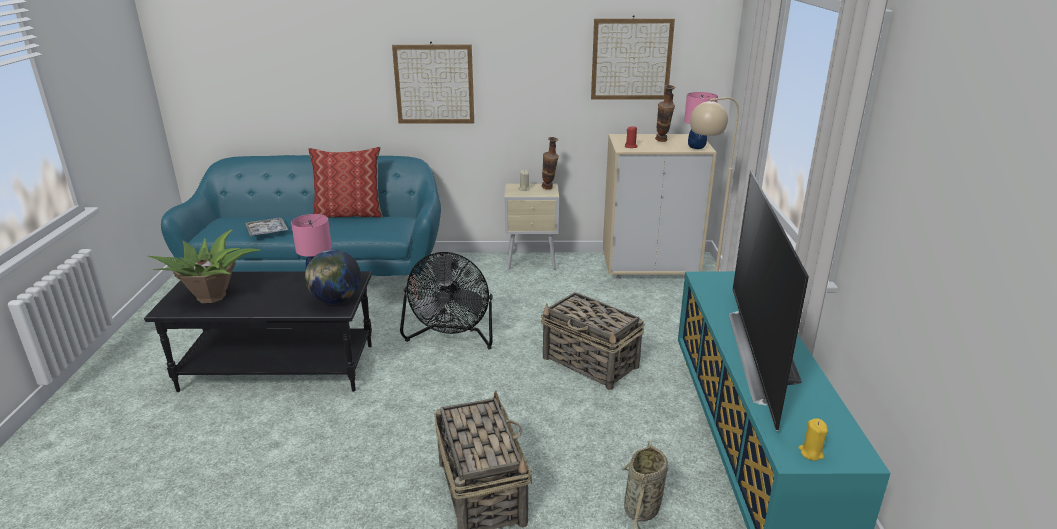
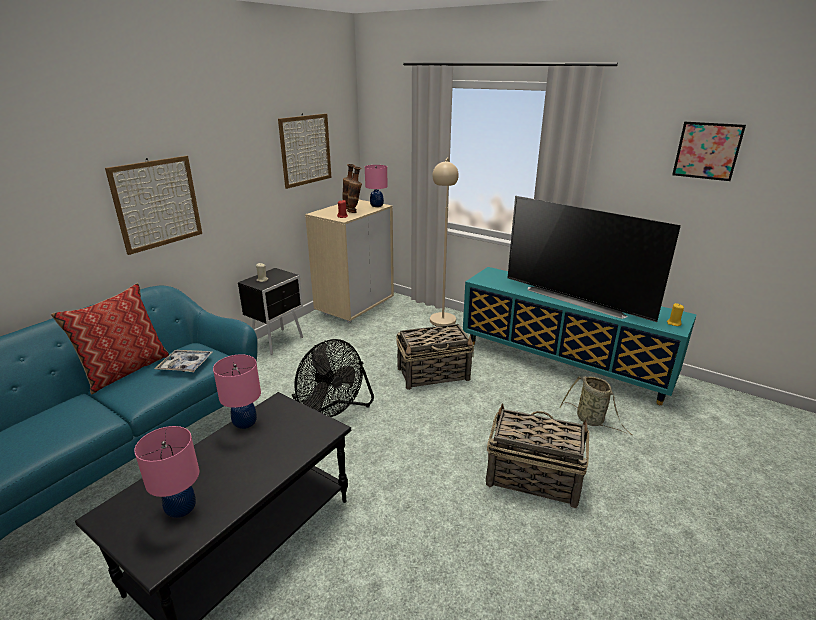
camera: 55 degrees left, 0 degrees up
potted plant [148,229,260,303] -> pink table lamp [134,426,199,518]
tray [245,217,288,236] -> tray moved to [154,350,213,372]
globe [305,250,361,304] -> none
beige nightstand [505,183,559,270] -> black nightstand [238,268,303,355]
vase [542,137,559,189] -> vase moved to [347,167,362,213]
none -> picture [672,122,746,181]

